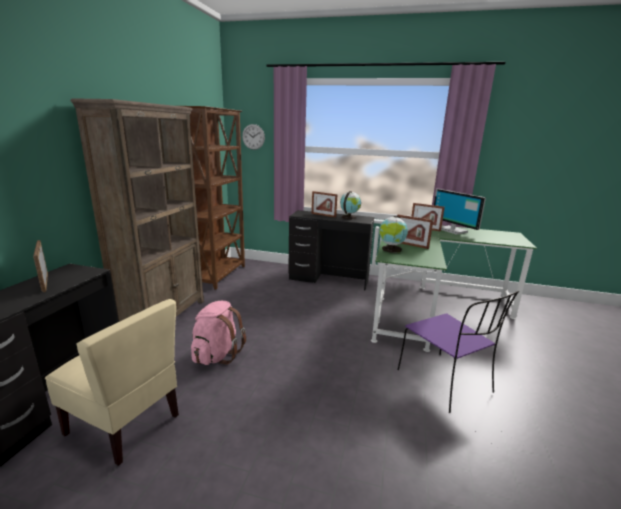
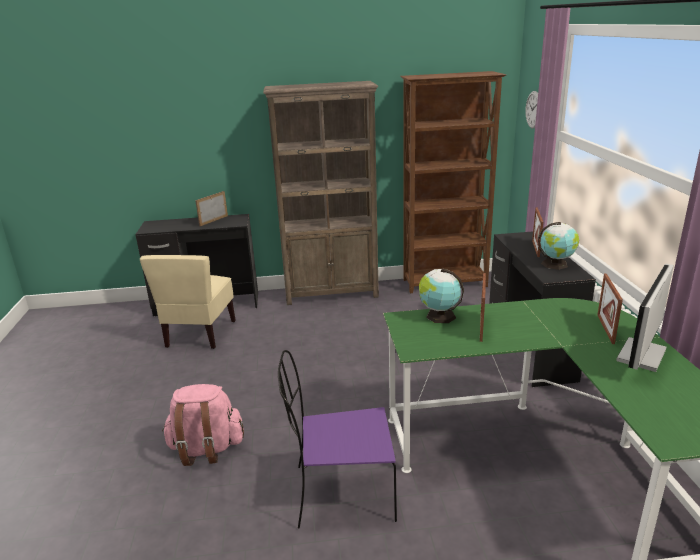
camera: 70 degrees right, 5 degrees up
pink backpack [191,301,246,365] -> pink backpack moved to [162,384,244,466]
purple chair [398,291,519,413] -> purple chair turned 45 degrees clockwise [278,350,397,529]

